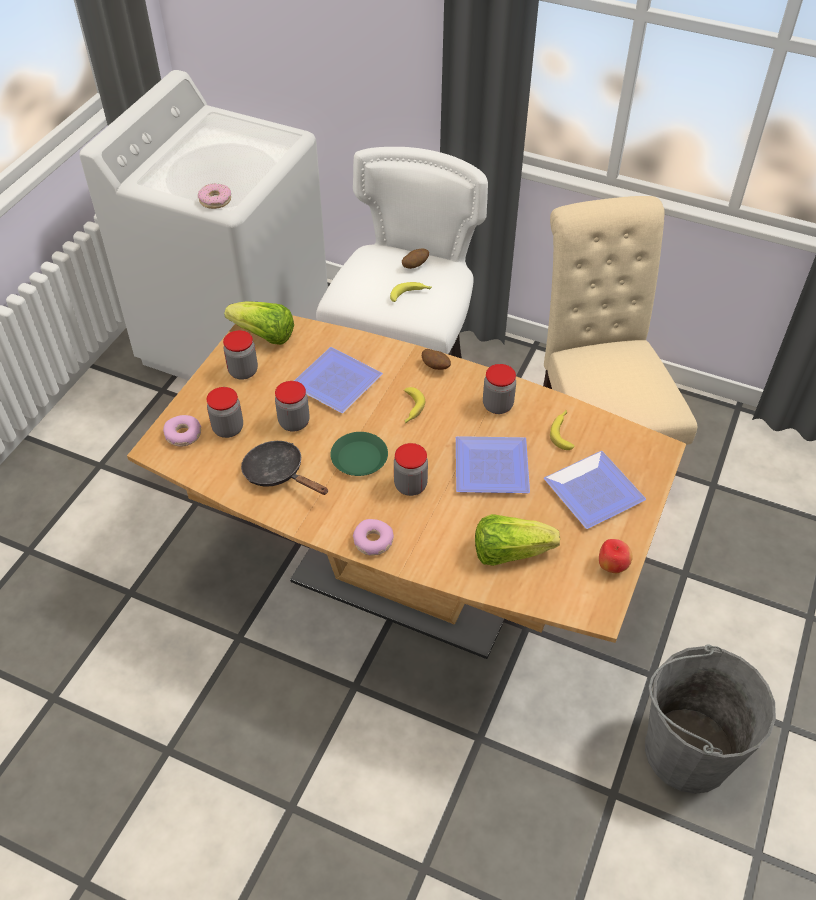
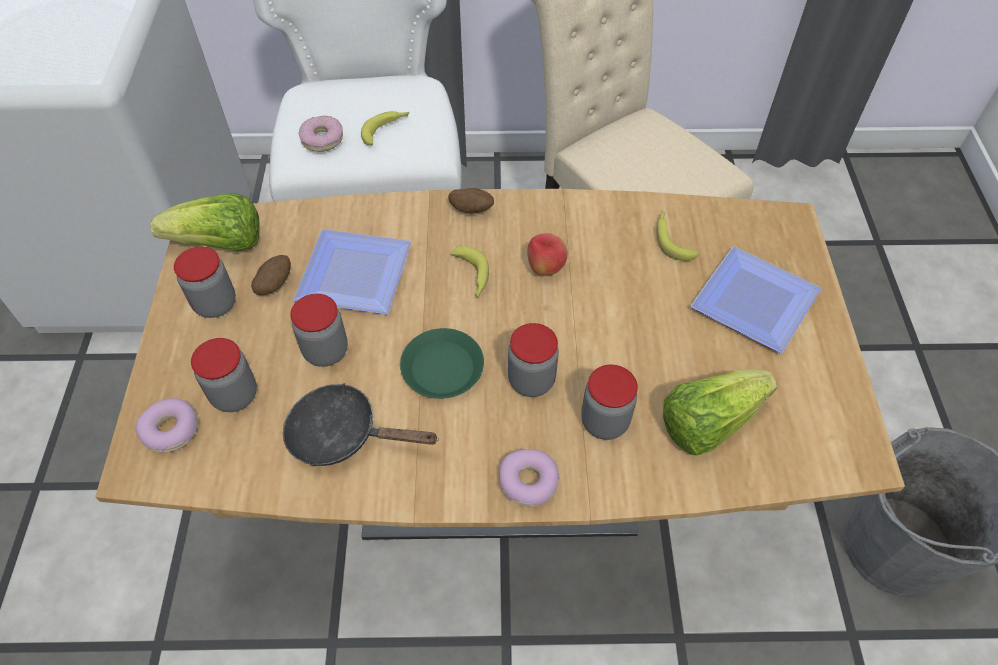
camera: 25 degrees left, 5 degrees up
donut [198,183,231,209] -> donut moved to [299,116,343,152]
potato [402,248,429,269] -> potato moved to [251,255,291,295]
plate [456,436,530,493] -> none
jar [483,364,516,414] -> jar moved to [581,365,638,440]
apple [599,539,633,573] -> apple moved to [527,233,568,275]

